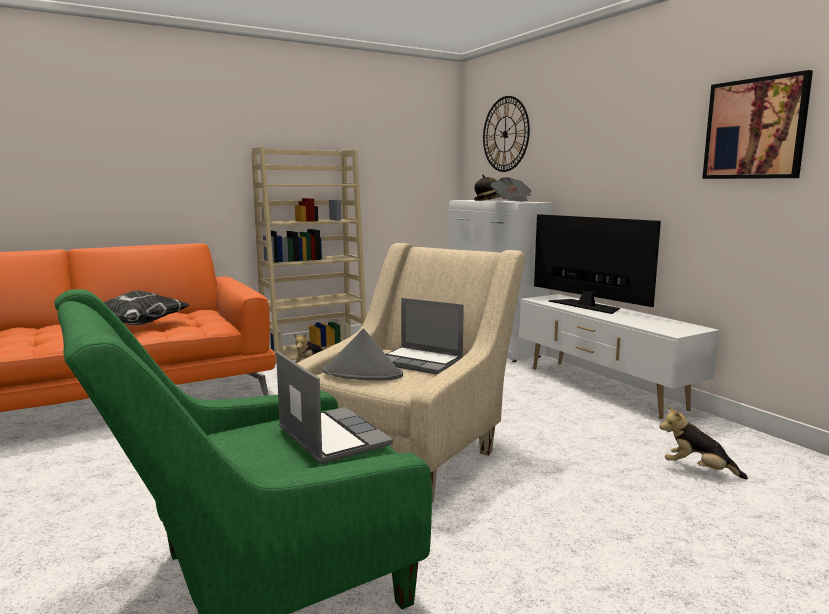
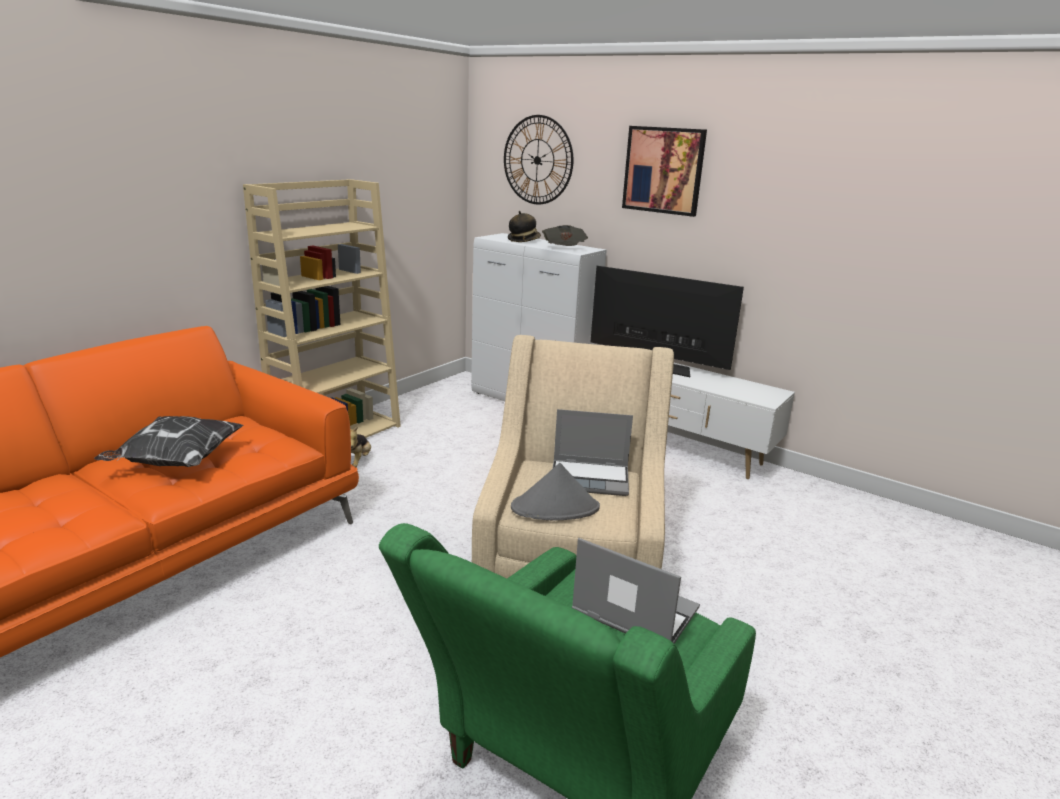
camera: 25 degrees left, 10 degrees up
plush toy [659,406,748,480] -> none
picture [702,70,813,179] -> picture moved to [622,126,707,217]

